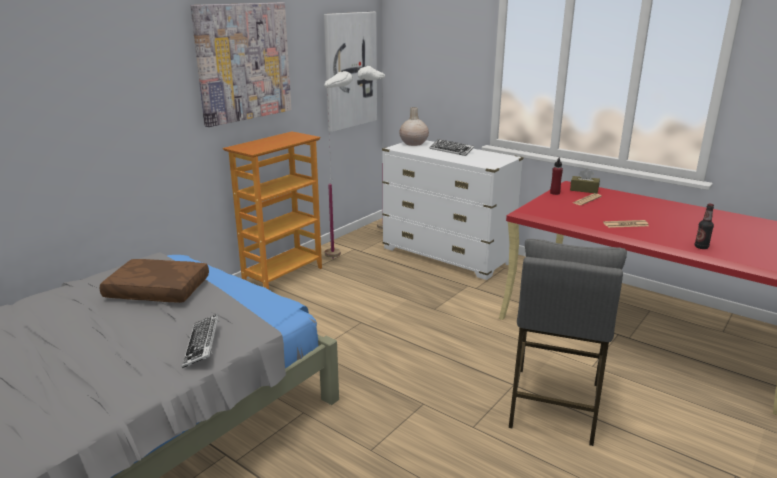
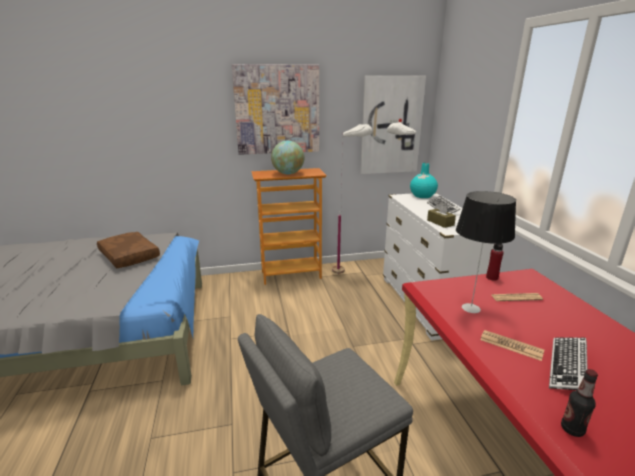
camera: 40 degrees right, 0 degrees up
keyboard [182,314,219,368] -> keyboard moved to [549,337,588,390]
beige vase [399,107,429,146] -> turquoise vase [410,163,438,198]
brown tissue box [570,169,600,194] -> brown tissue box moved to [427,203,456,228]
none -> globe [271,141,304,174]
none -> table lamp [456,191,516,313]

